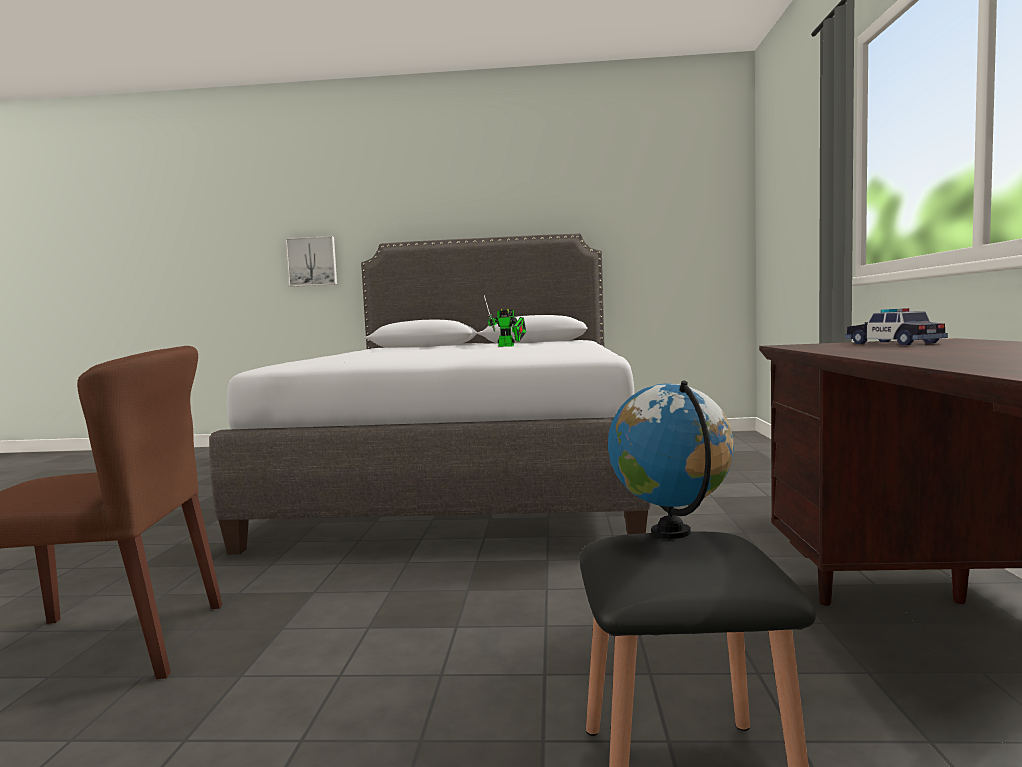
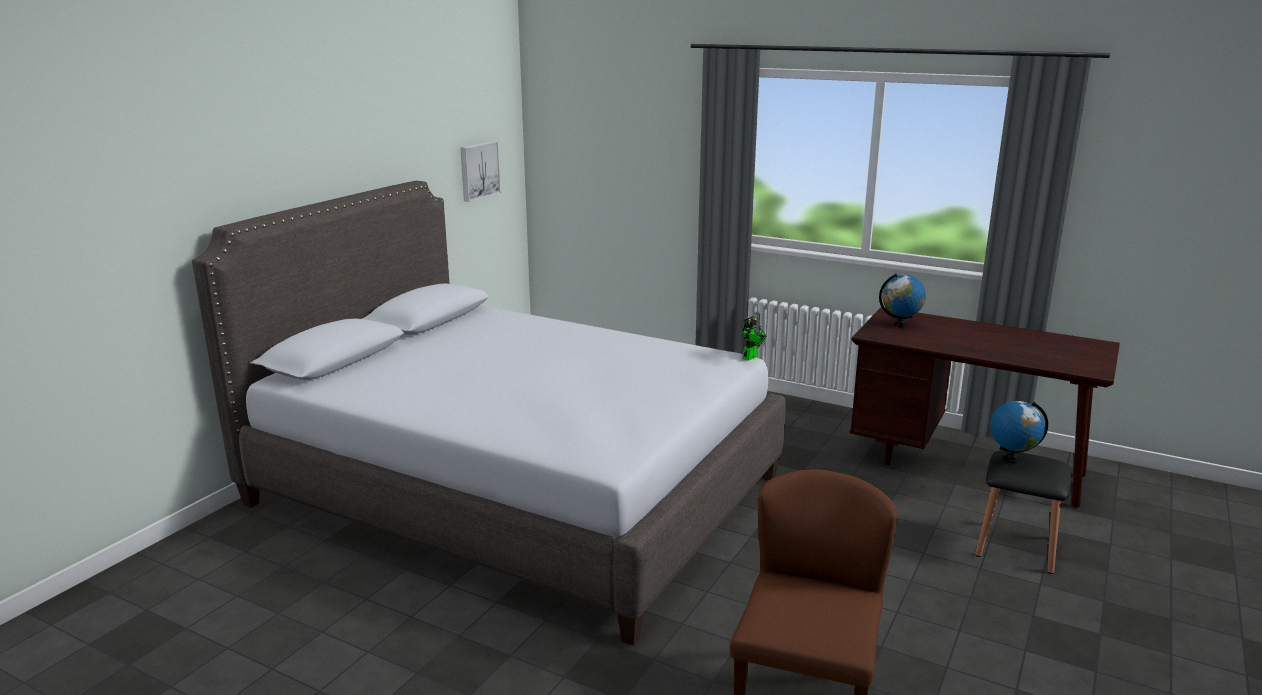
camera: 65 degrees left, 15 degrees up
picture [285,236,337,287] -> picture moved to [460,141,501,202]
toy robot [484,295,526,347] -> toy robot moved to [742,311,766,361]
toy car [845,308,948,345] -> globe [879,274,926,328]

